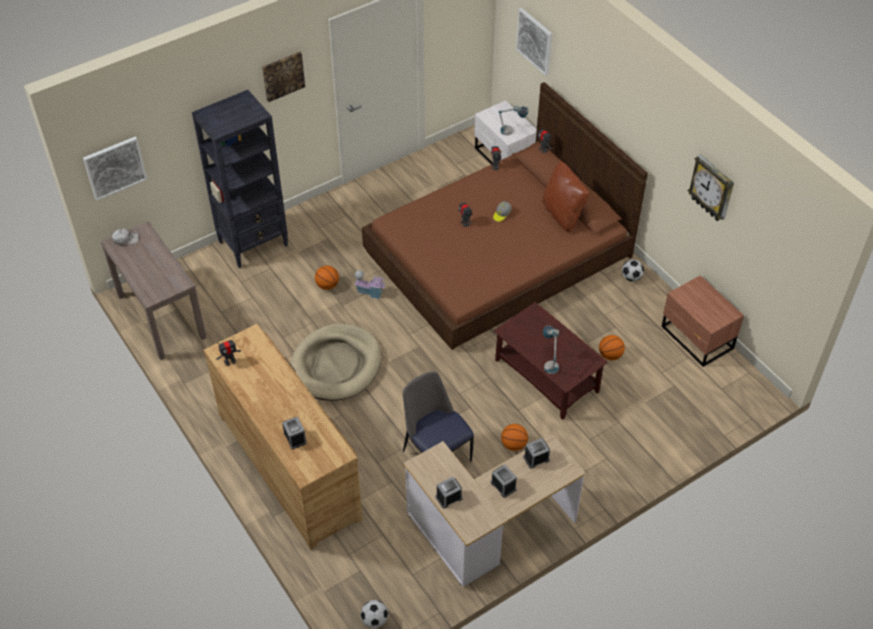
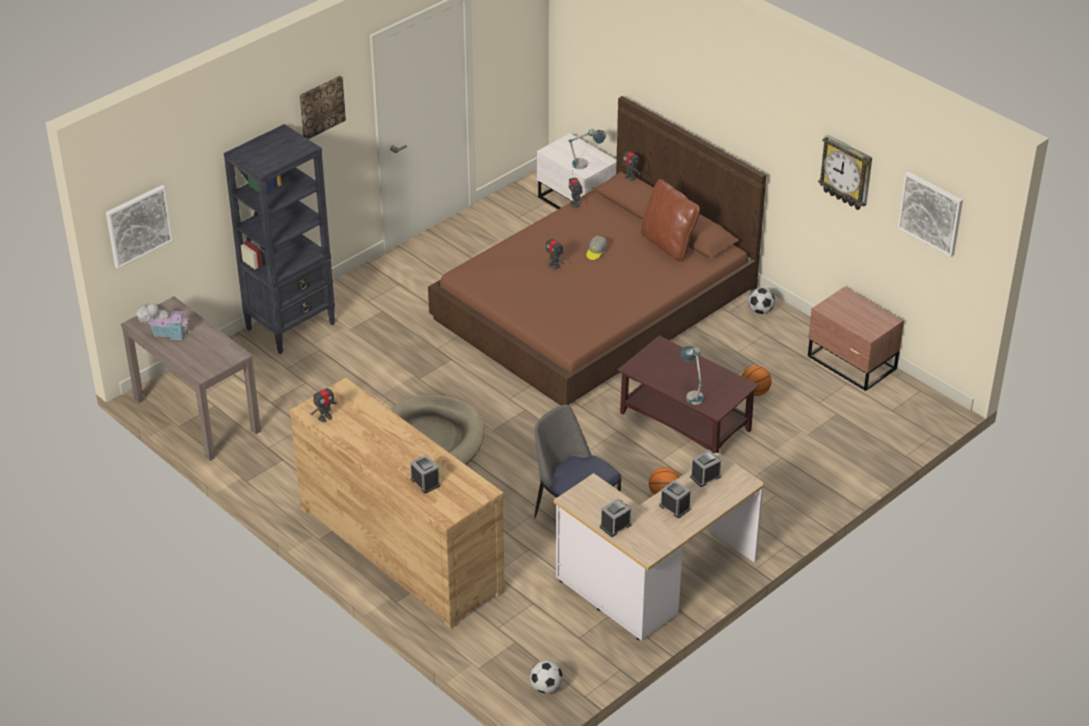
camera: 10 degrees left, 10 degrees down
basketball [315,266,339,290] -> none
toy house [354,270,386,299] -> toy house moved to [147,303,190,340]
picture [516,8,552,76] -> picture moved to [897,172,963,257]

